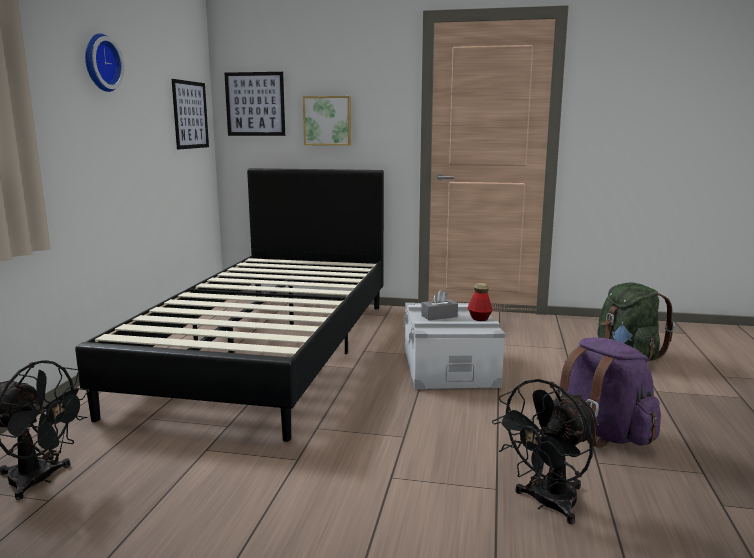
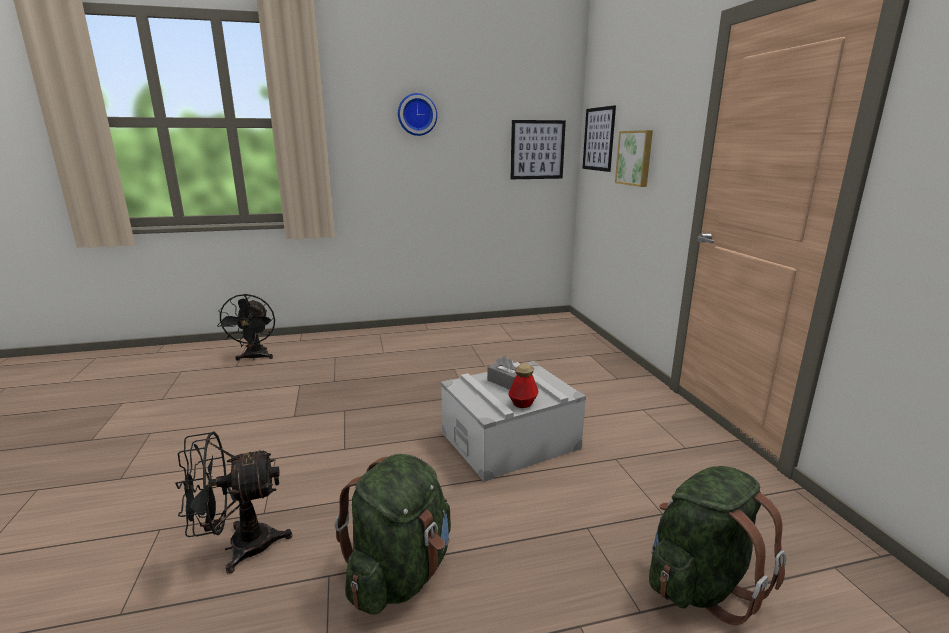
camera: 65 degrees right, 5 degrees up
black bed [75,168,384,442] -> none
black fan [492,379,599,524] -> black fan turned 45 degrees counterclockwise [175,431,292,574]
purple backpack [555,337,661,448] -> green backpack [335,454,451,615]

